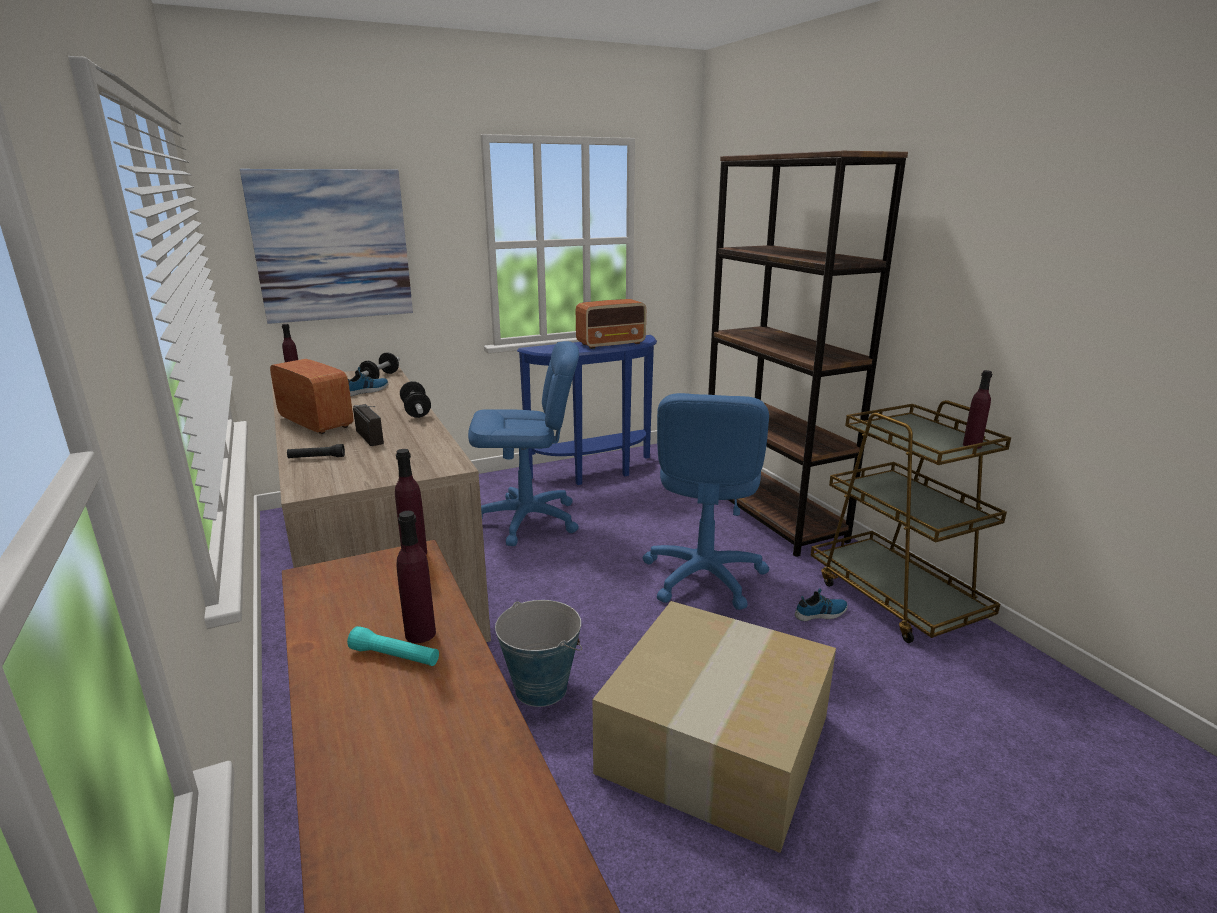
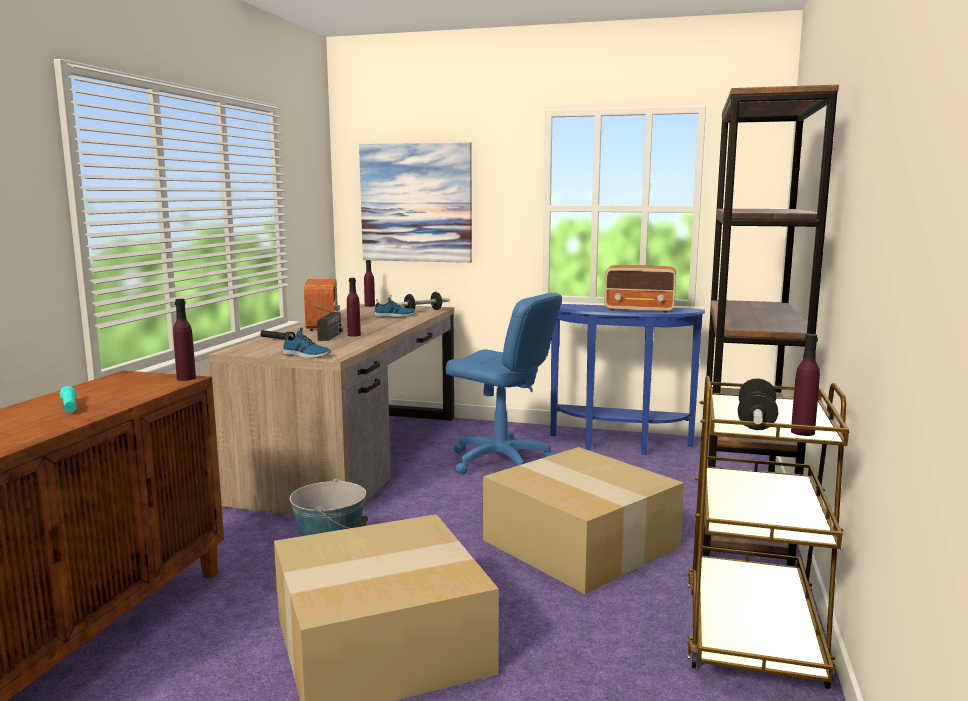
camera: 40 degrees right, 10 degrees down
purple bottle [396,511,436,643] -> purple bottle moved to [347,278,361,337]
dumbbell [400,381,431,418] -> dumbbell moved to [738,378,778,430]
blue office chair [643,393,769,610] -> cardboard box [483,447,684,594]
shoe [795,588,848,621] -> shoe moved to [282,328,331,358]

